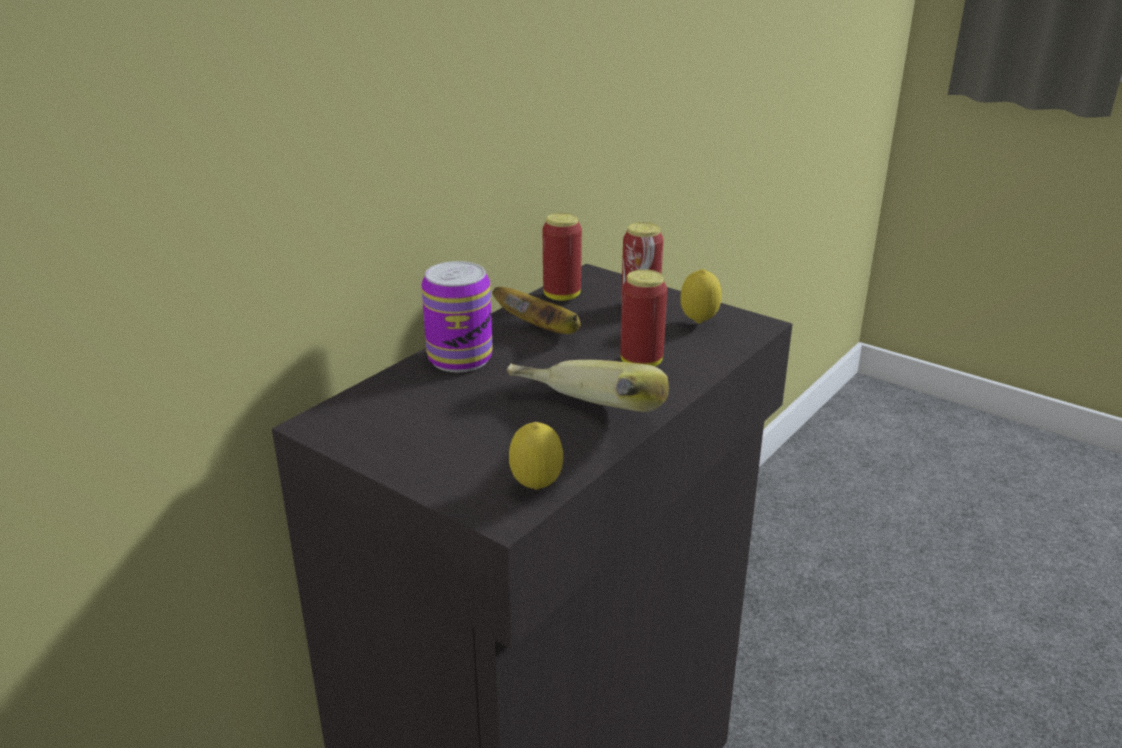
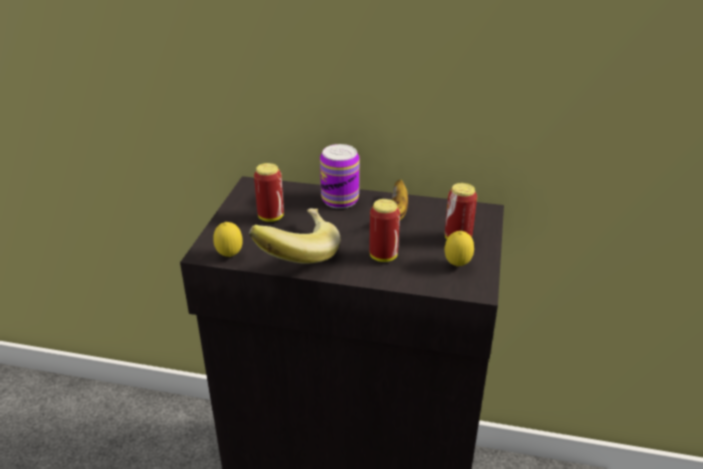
camera: 65 degrees right, 5 degrees up
can [543,213,582,301] -> can moved to [254,163,284,222]

